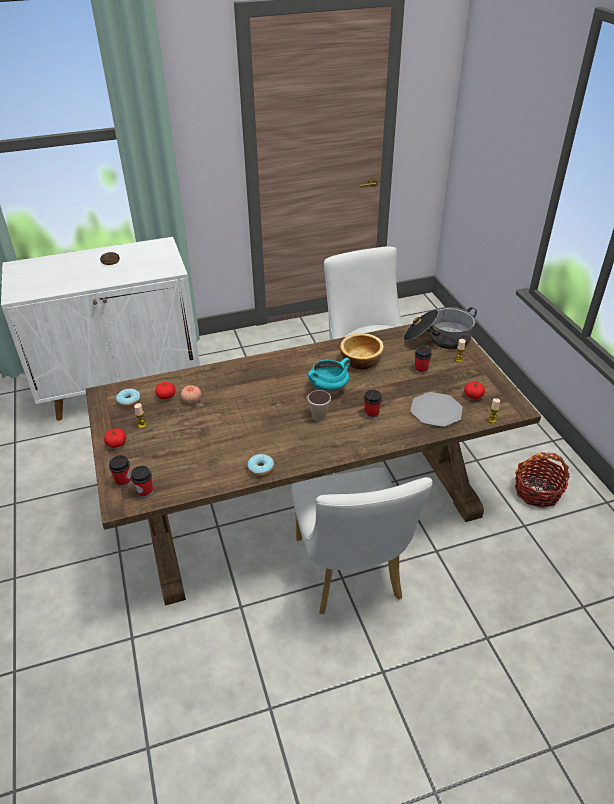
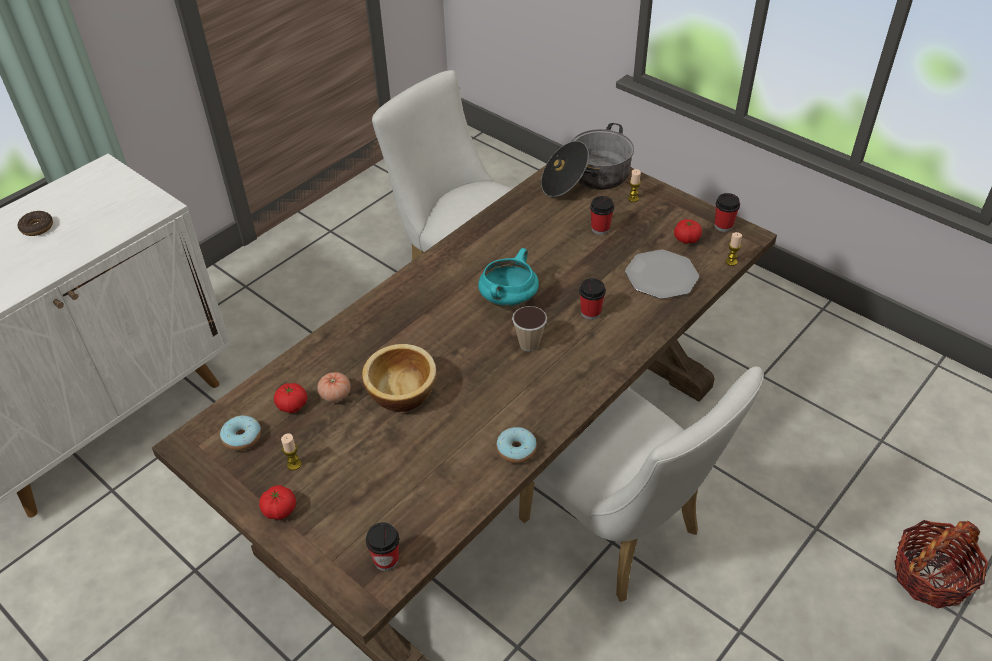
camera: 30 degrees left, 5 degrees up
cup [109,455,132,487] -> cup moved to [714,193,740,232]
bowl [340,333,384,370] -> bowl moved to [362,344,436,412]
basket [515,452,570,508] -> basket moved to [894,520,989,609]

